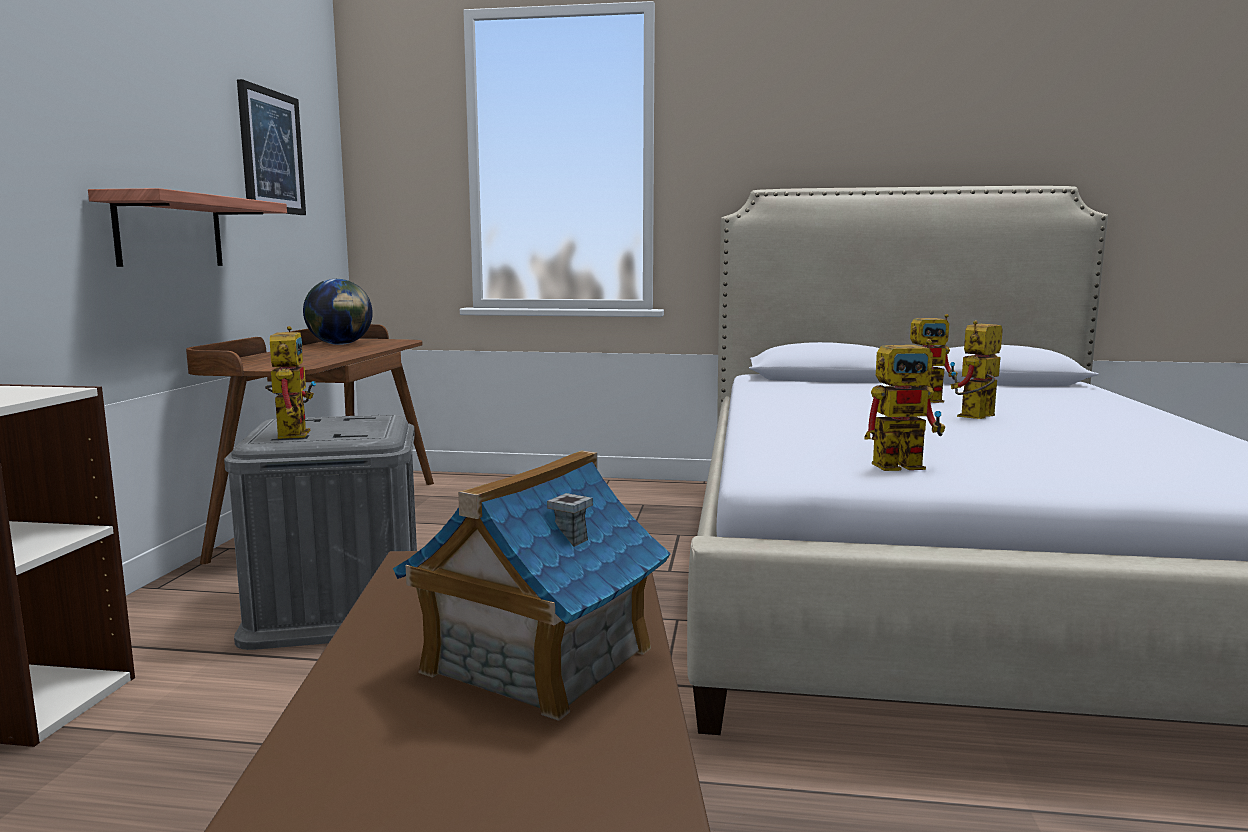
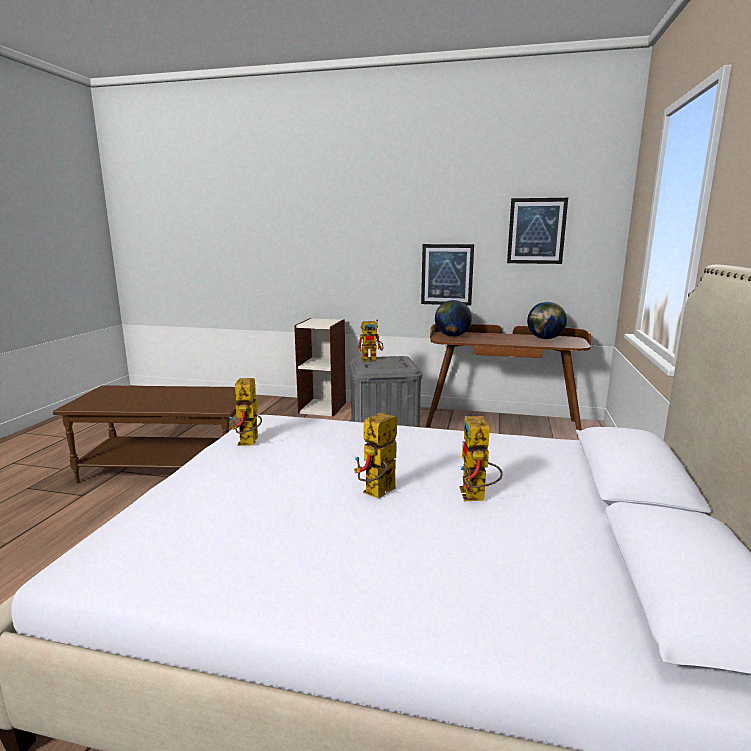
camera: 95 degrees right, 5 degrees up
shelf [88,188,287,267] -> picture [421,244,474,306]
toy house [393,450,671,721] -> none
toy robot [950,320,1003,419] -> toy robot turned 105 degrees counterclockwise [354,412,397,498]
none -> globe [435,300,472,337]

